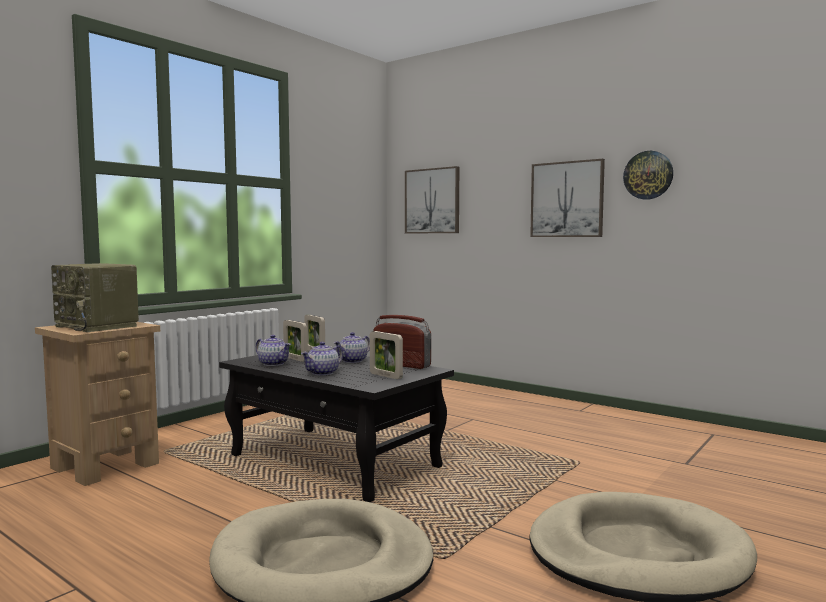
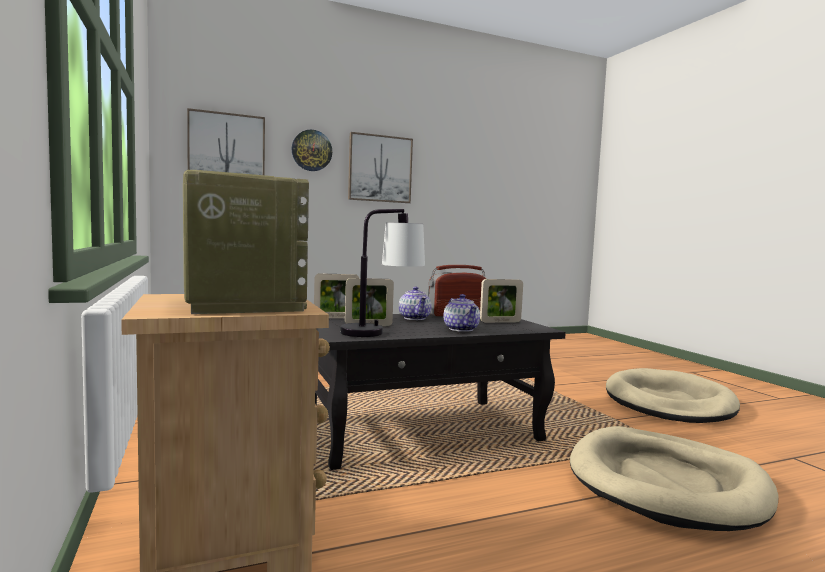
camera: 60 degrees left, 0 degrees up
radio [51,263,139,332] -> radio turned 90 degrees counterclockwise [183,170,309,314]
teapot [256,335,291,366] -> table lamp [340,209,425,337]
wall clock [623,151,673,200] -> wall clock moved to [292,130,332,171]

